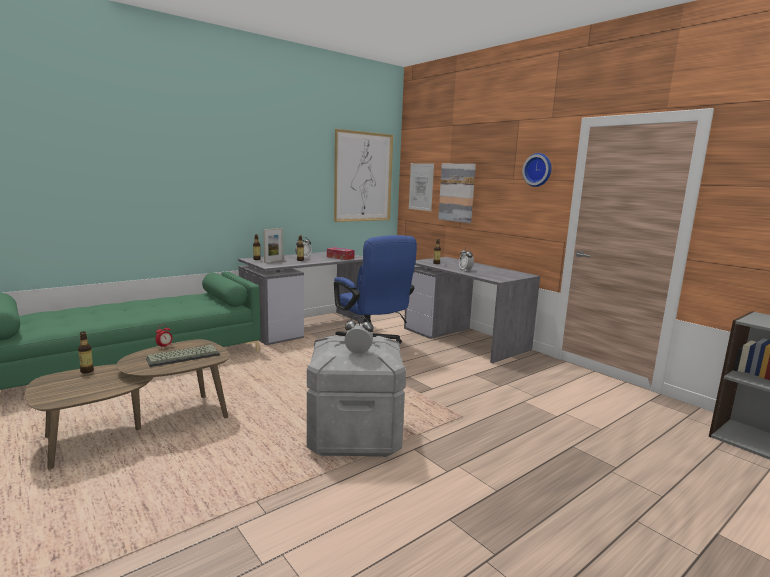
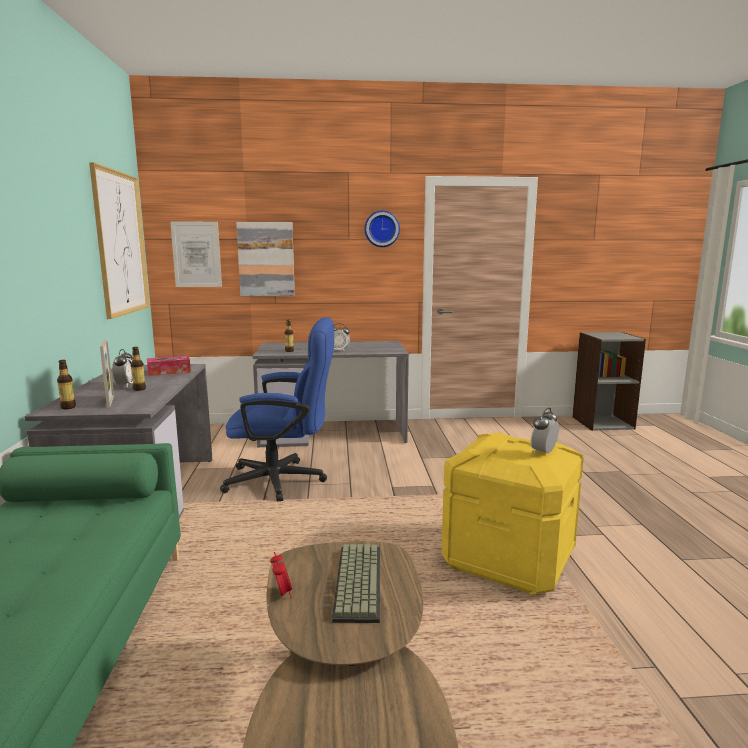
camera: 55 degrees left, 0 degrees up
bottle [78,332,94,373] -> none
grey storage box [307,335,406,457] -> yellow storage box [441,433,584,595]

